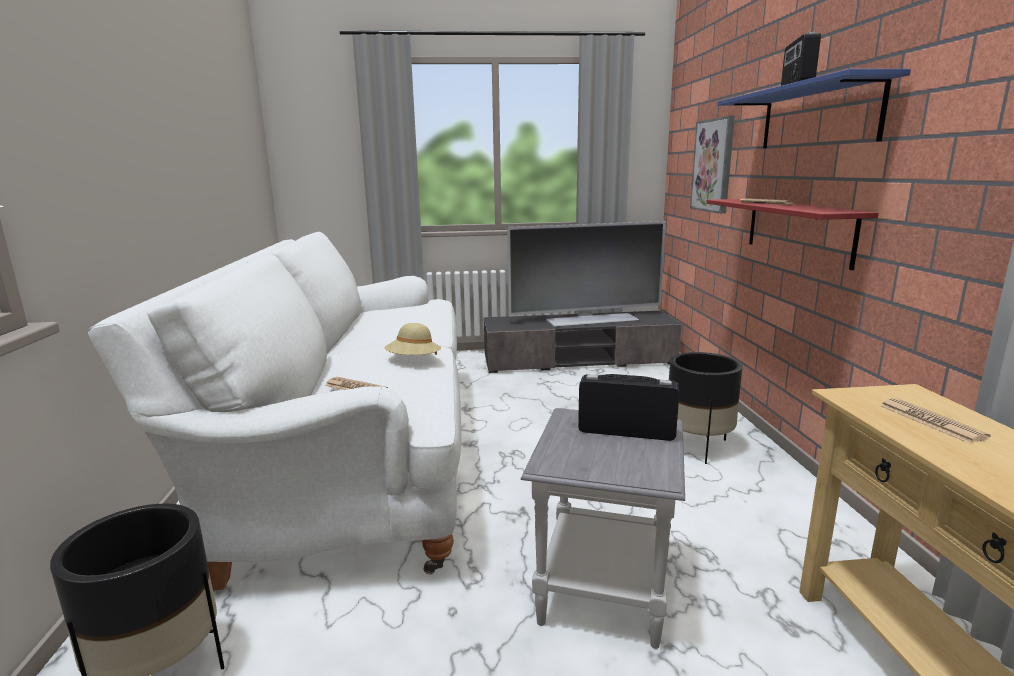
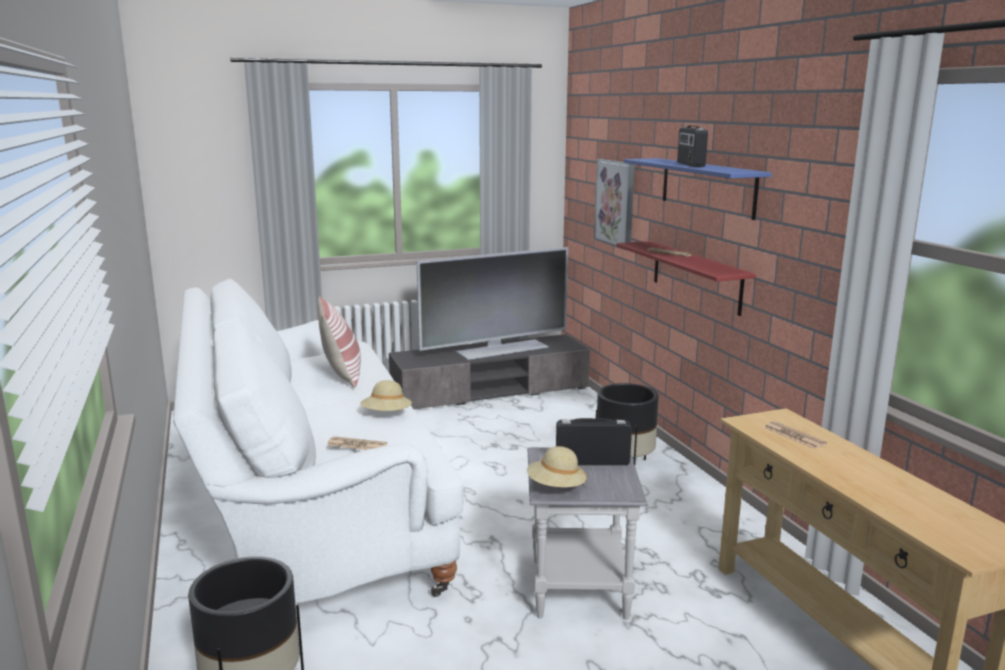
camera: 15 degrees left, 0 degrees up
none -> pillow [318,296,361,388]
none -> beige hat [527,446,587,487]

